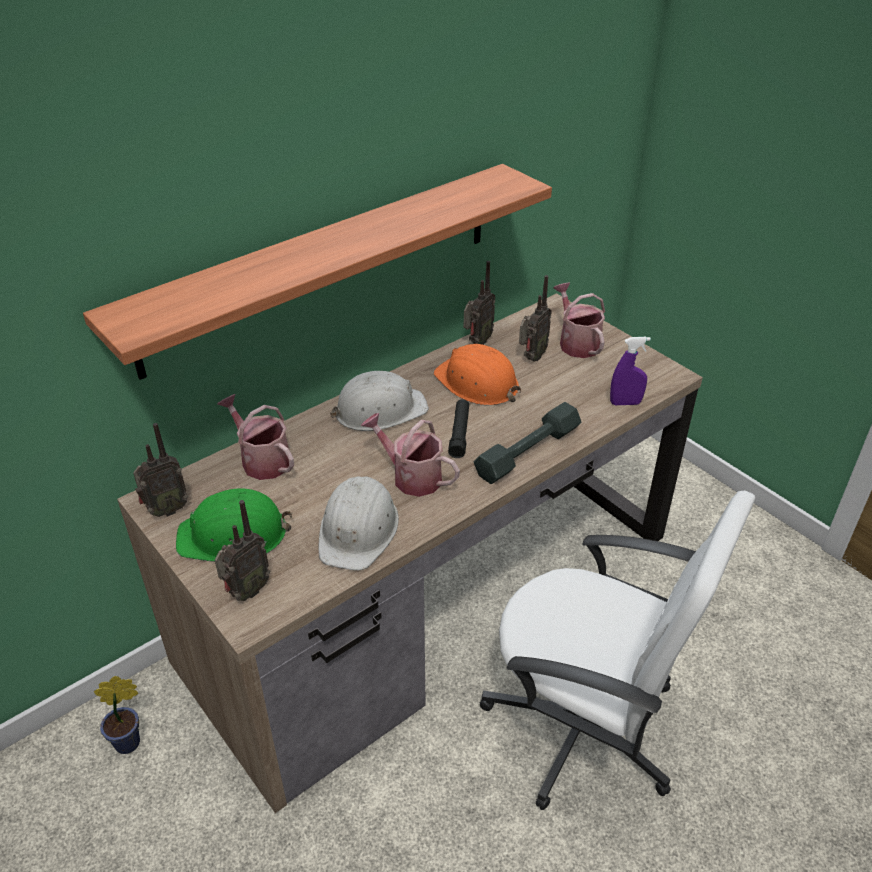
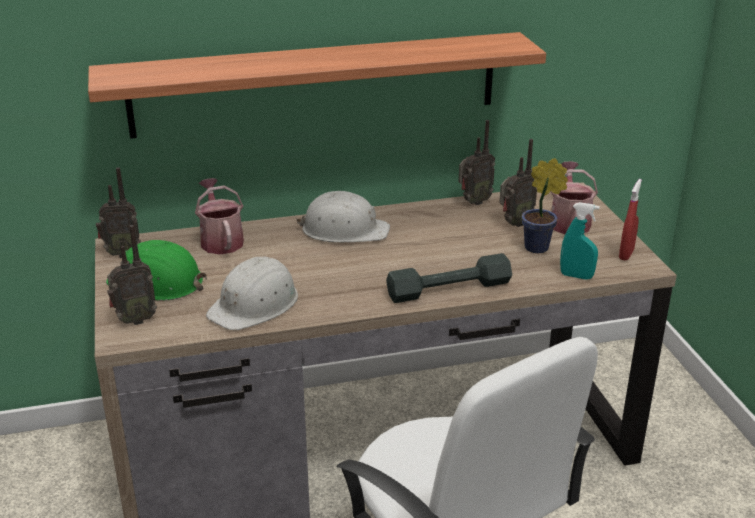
camera: 25 degrees right, 10 degrees down
potted plant [94,676,140,754] -> potted plant moved to [521,158,568,253]
watering can [361,413,460,497] -> none
orange hard hat [433,344,521,405] -> none
black flashlight [448,399,469,458] -> none
purple spray bottle [610,337,651,405] -> turquoise spray bottle [560,202,600,280]
none -> red spray bottle [619,179,642,260]

